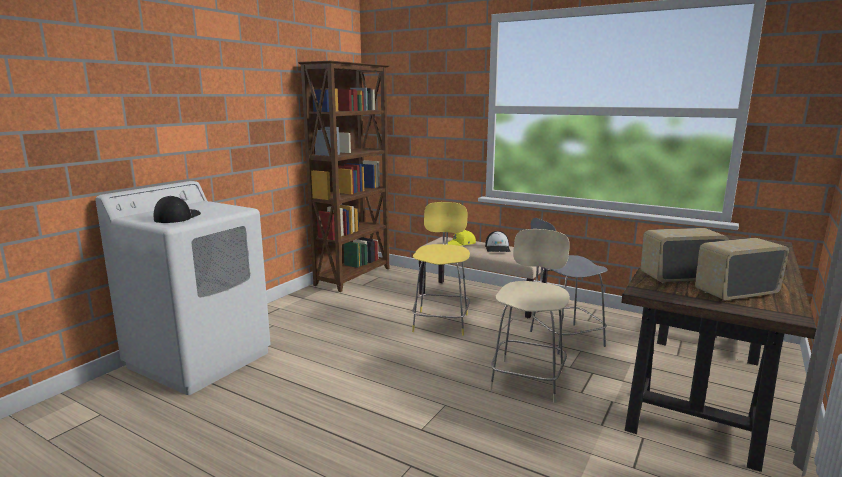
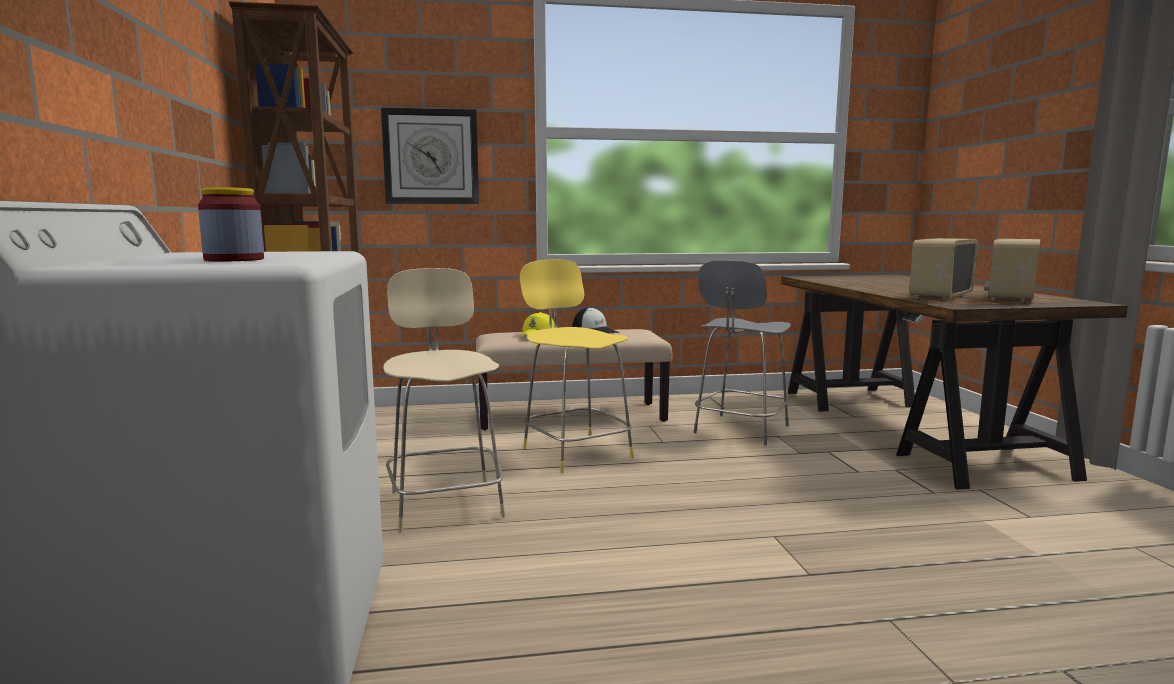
camera: 40 degrees left, 5 degrees down
cap [154,196,201,223] -> jar [198,187,264,262]
beige stool [490,229,570,403] -> beige stool moved to [383,268,505,533]
none -> wall clock [381,107,479,204]

